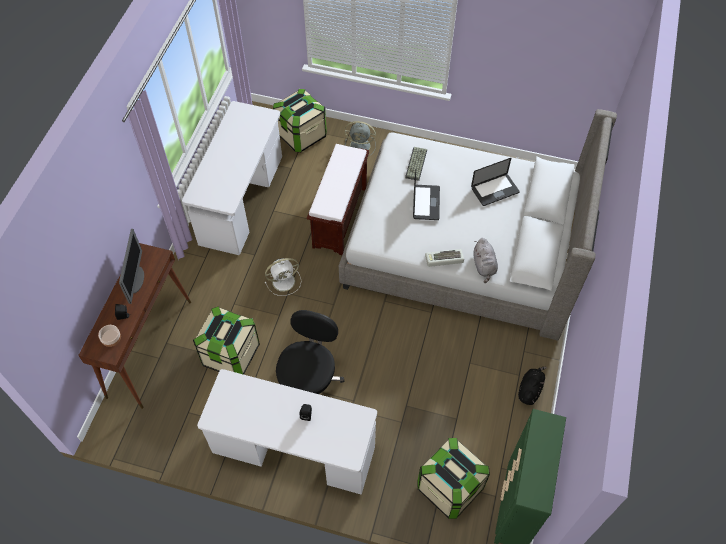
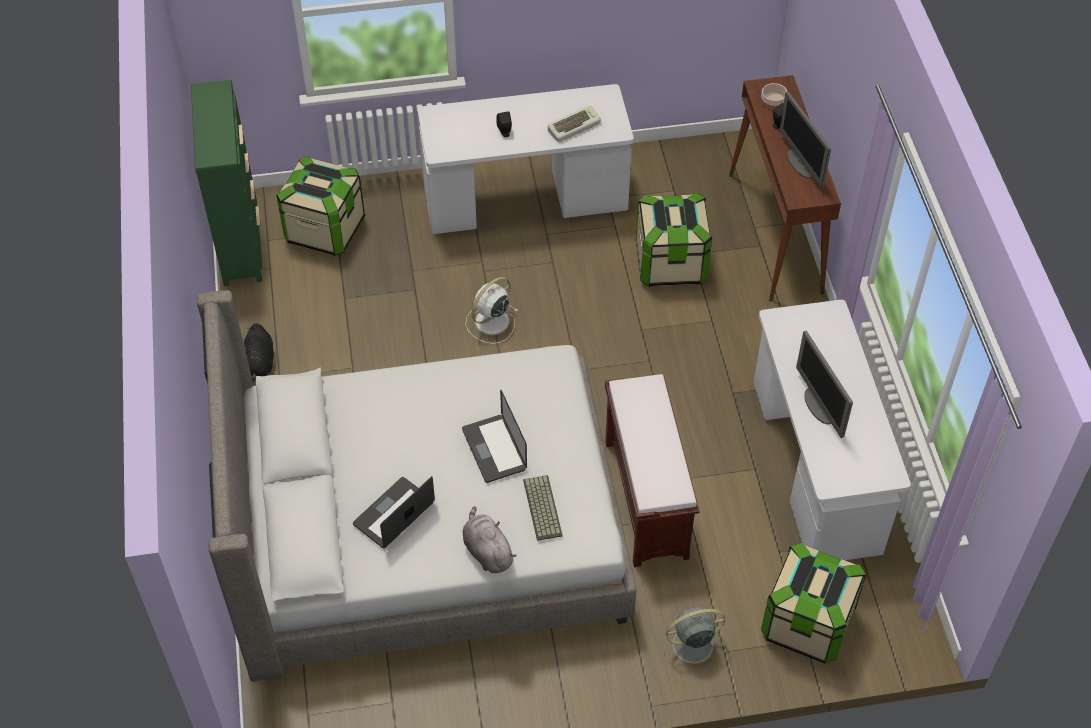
camera: 155 degrees right, 5 degrees down
white fan [265,258,301,296] -> white fan moved to [465,277,518,344]
black office chair [276,310,344,394] -> none
keyboard [425,249,464,267] -> keyboard moved to [548,106,601,142]
grey plush toy [473,238,498,283] -> grey plush toy moved to [462,506,516,573]
none -> monitor [796,331,853,438]

